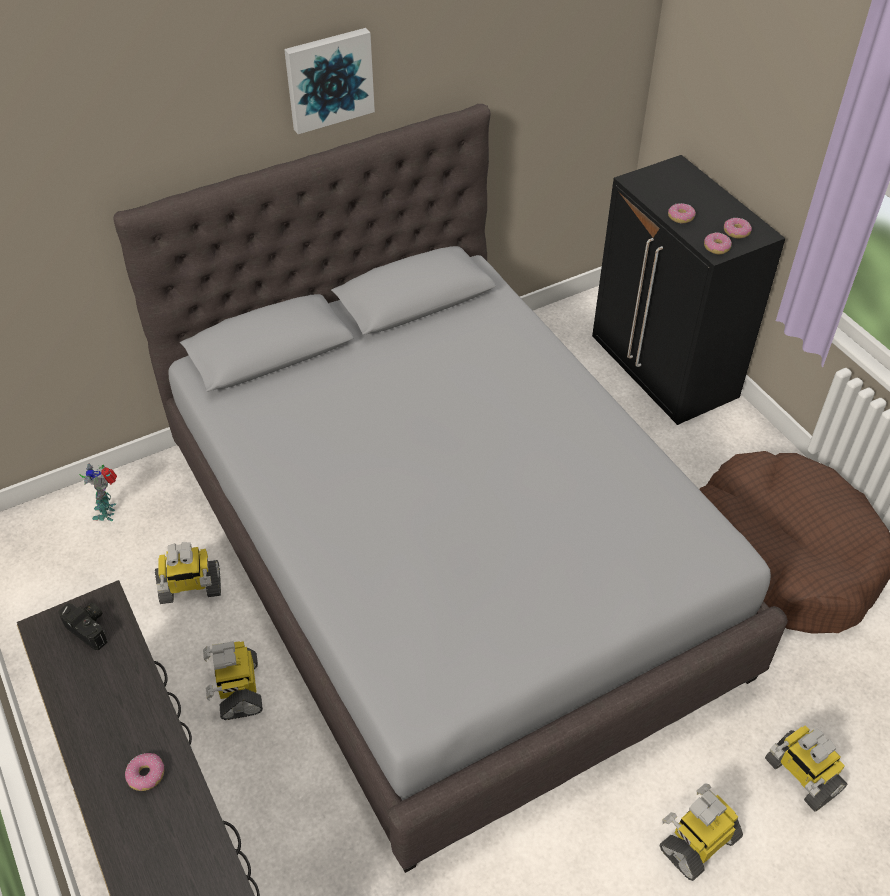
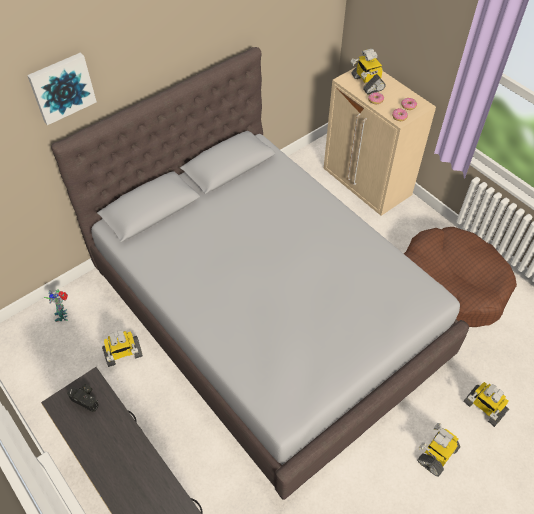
camera: 10 degrees left, 5 degrees up
donut [125,753,164,791] -> none
toy robot [203,641,263,720] -> toy robot moved to [351,49,386,94]
picture [284,28,375,134] -> picture moved to [27,52,97,125]
black cabinet [592,155,785,425] -> beige cabinet [324,67,436,216]

